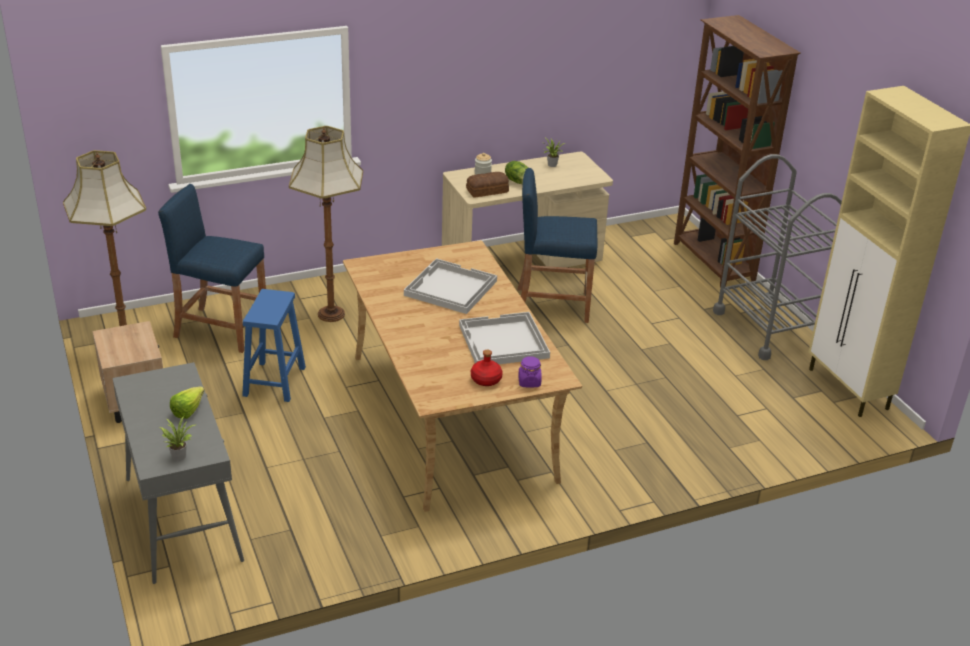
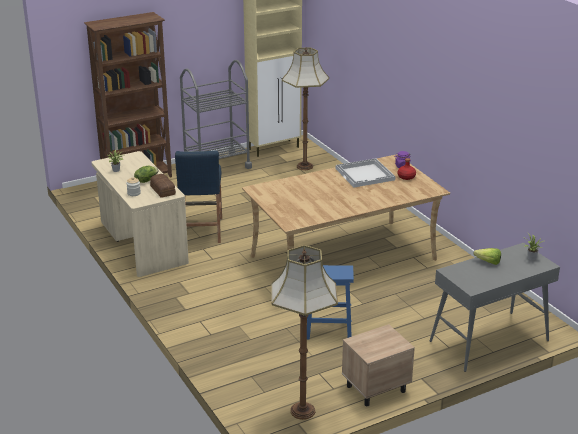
camera: 95 degrees left, 5 degrees down
blue stool [158,184,266,353] -> none
floor lamp [289,126,363,322] -> floor lamp moved to [282,47,329,170]
white tray [404,258,497,314] -> none

